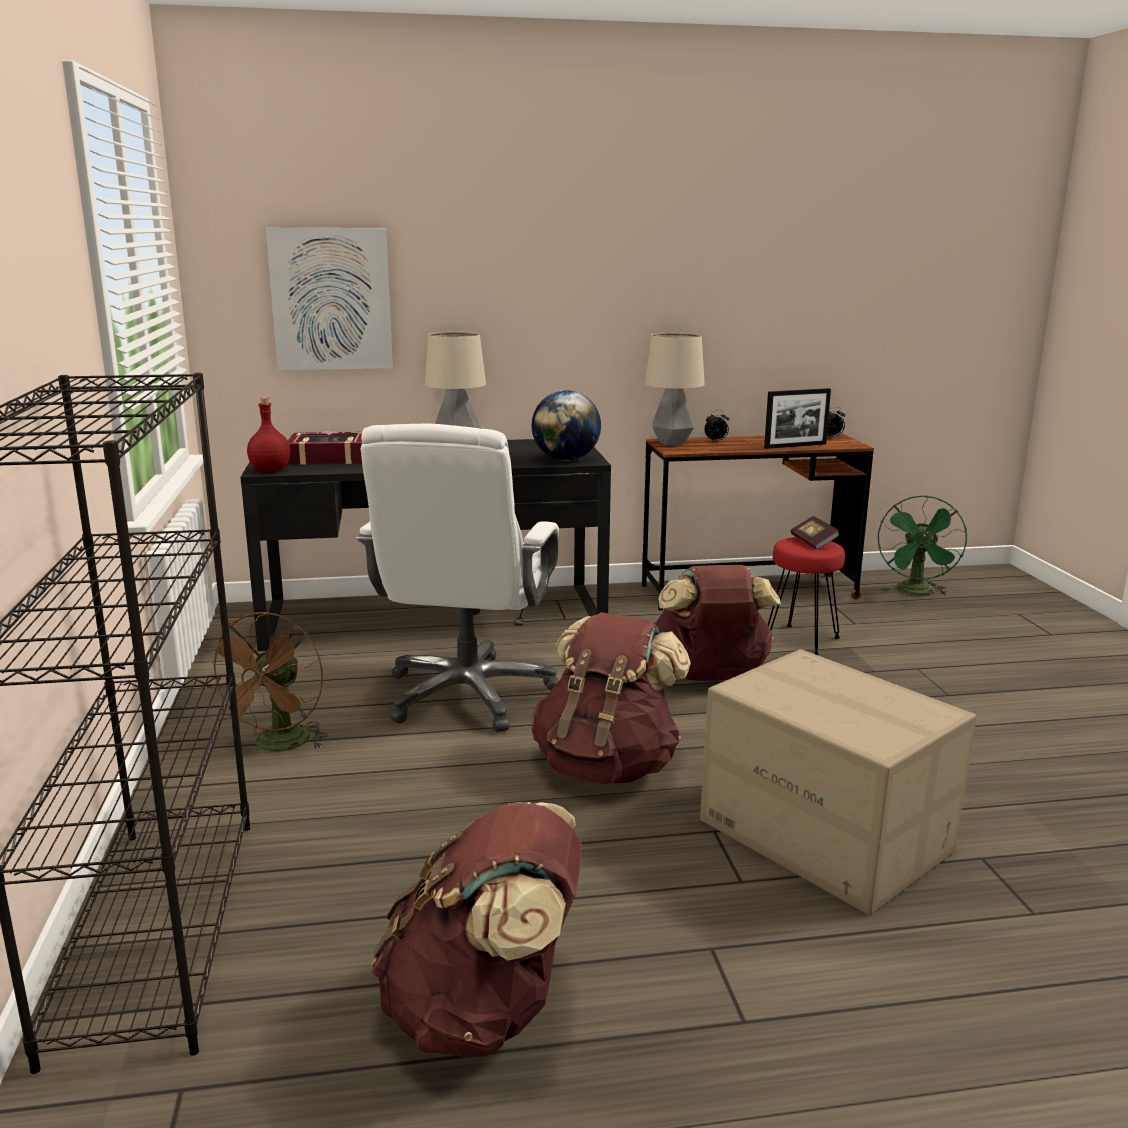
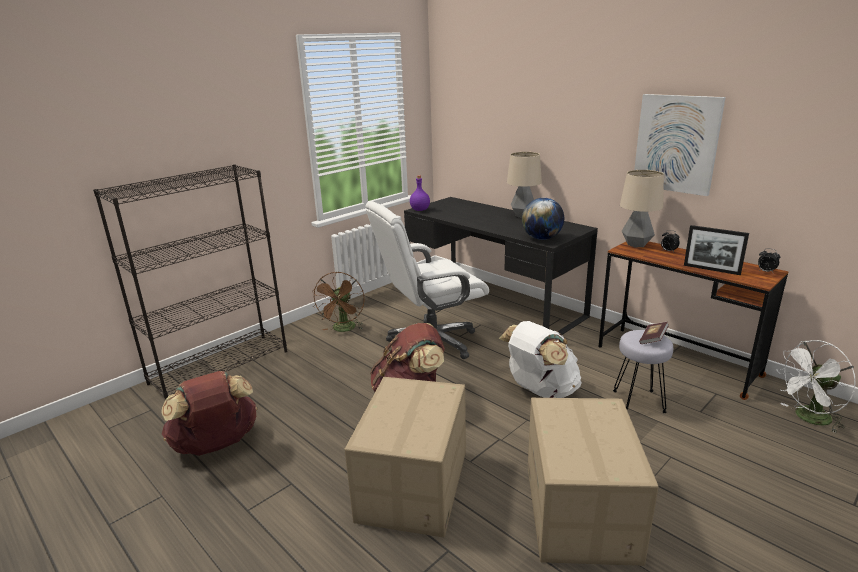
camera: 55 degrees right, 5 degrees up
brown fan [205,612,328,751] -> brown fan turned 60 degrees counterclockwise [312,272,365,332]
red bottle [247,397,291,472] -> purple bottle [410,175,430,211]
picture [266,228,393,370] -> picture moved to [634,94,726,196]
book [287,431,362,465] -> none
brown backpack [654,565,781,681] -> white backpack [499,321,582,398]
red stool [768,537,845,655] -> grey stool [613,330,673,413]
green fan [878,496,967,595] -> white fan [776,340,856,433]
none -> cardboard box [528,398,659,566]

